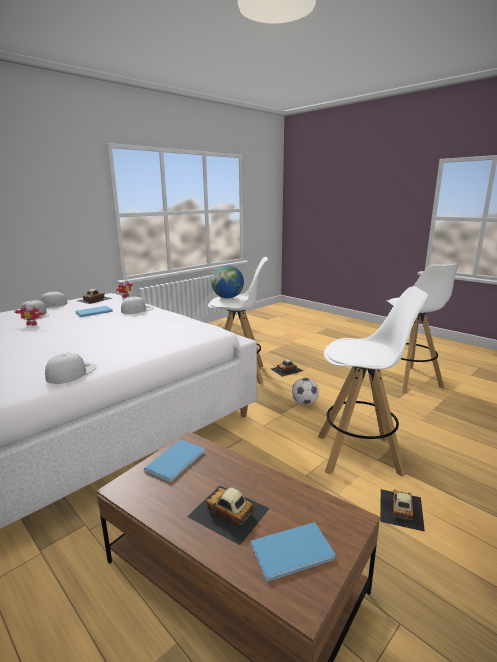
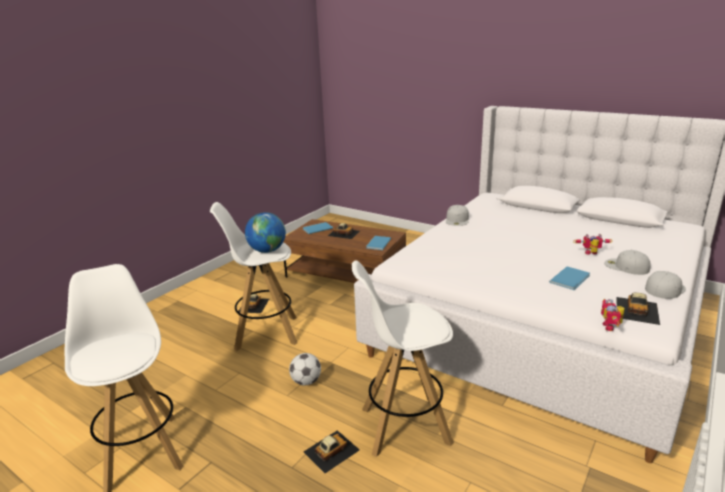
camera: 170 degrees right, 5 degrees up
white cap [121,297,154,314] -> none
globe [211,265,244,299] -> globe moved to [245,212,286,253]

